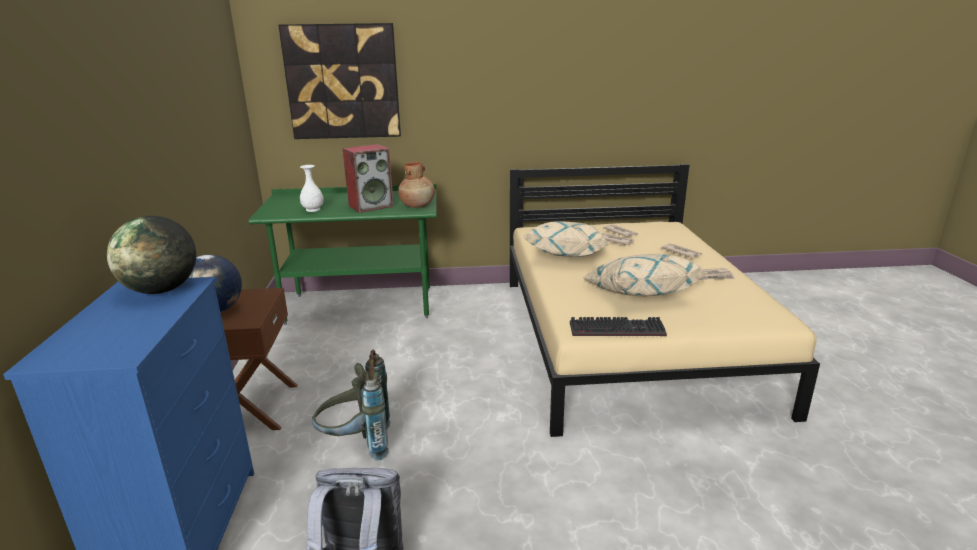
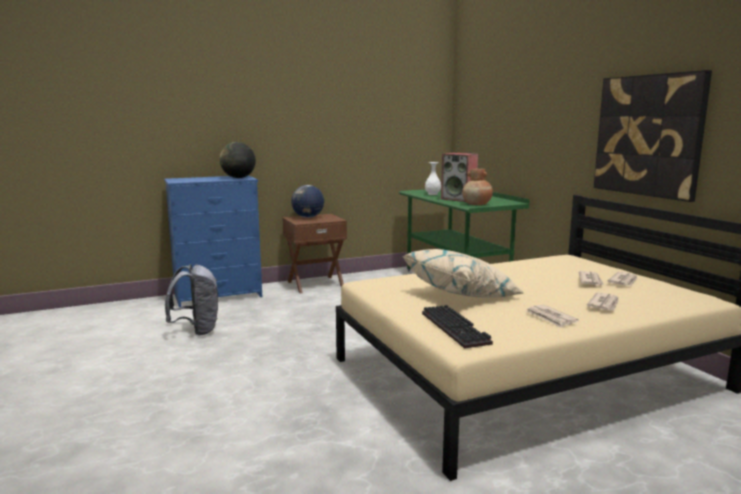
camera: 70 degrees right, 10 degrees down
picture [278,23,401,139] -> picture moved to [594,70,712,202]
grey backpack [312,350,390,460] -> none
beige pillow [523,221,610,257] -> none
keyboard [570,317,667,336] -> keyboard moved to [422,305,493,349]

